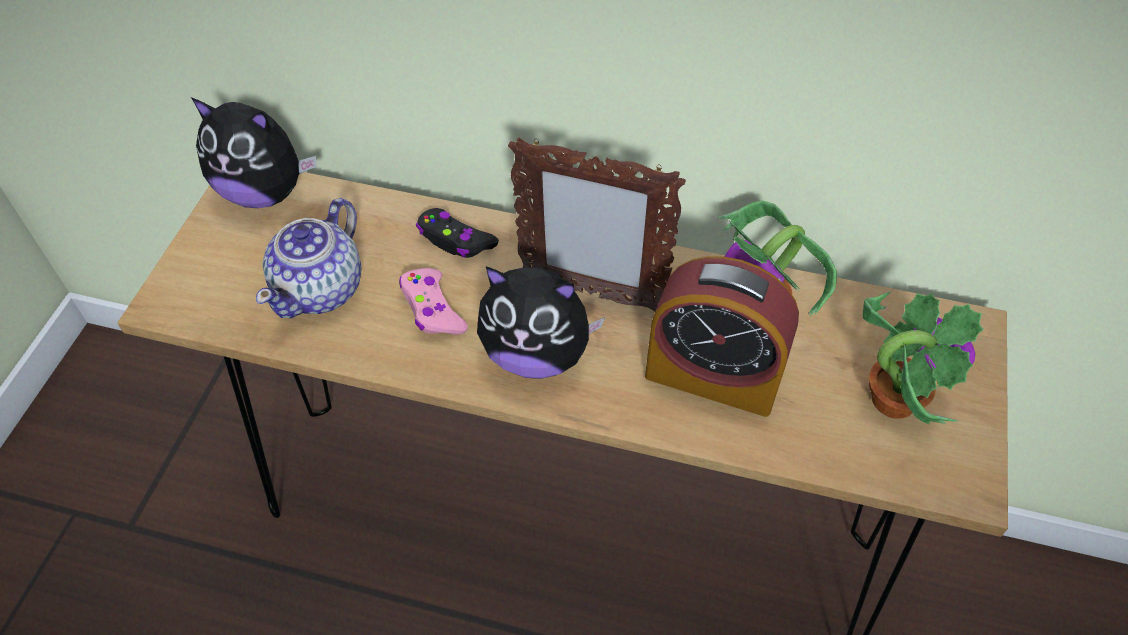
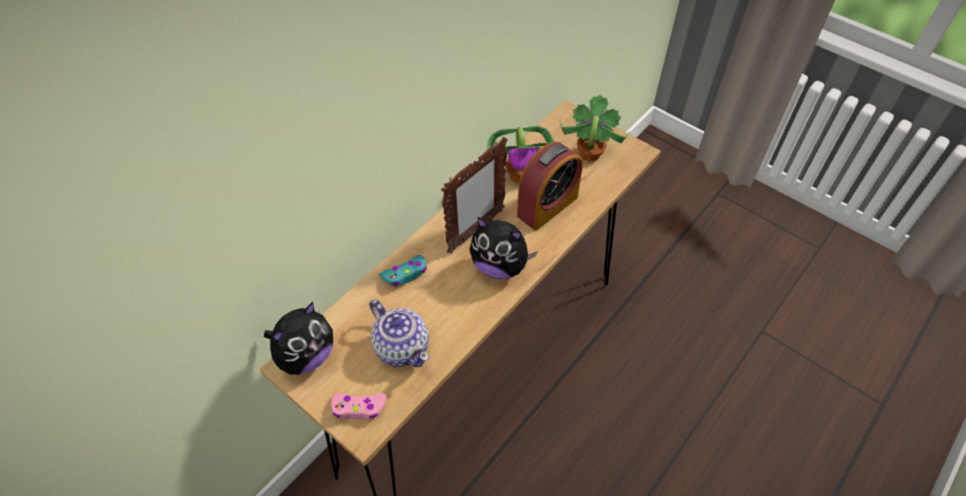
camera: 65 degrees left, 0 degrees up
pink game controller [399,268,468,335] -> pink game controller moved to [331,393,387,419]
black game controller [416,208,499,258] -> turquoise game controller [379,255,427,287]
plush toy [477,267,605,379] -> plush toy turned 75 degrees clockwise [470,217,537,279]

